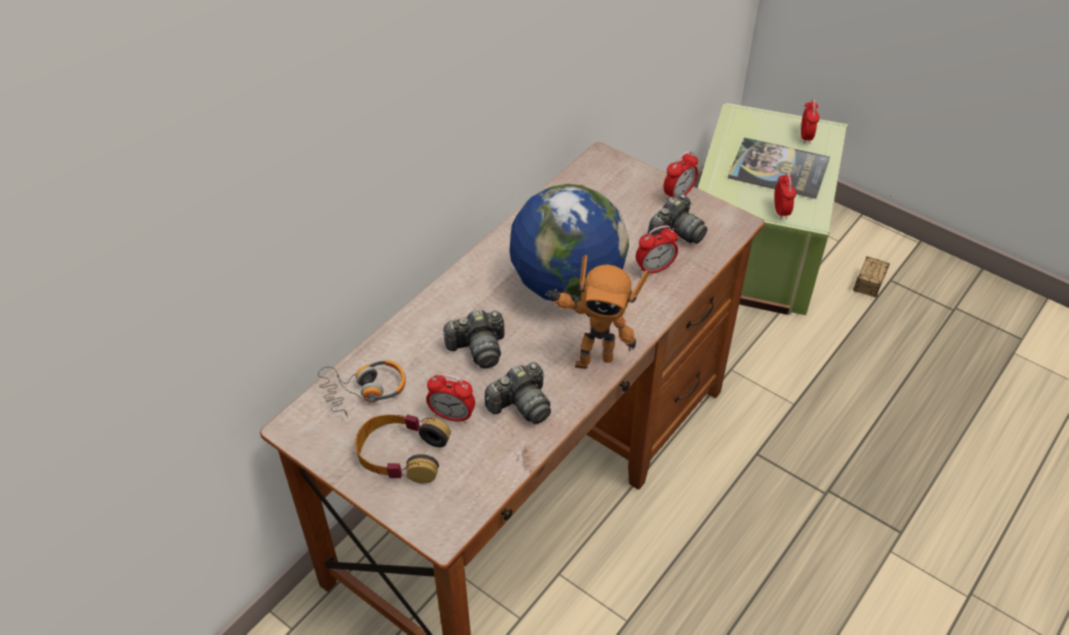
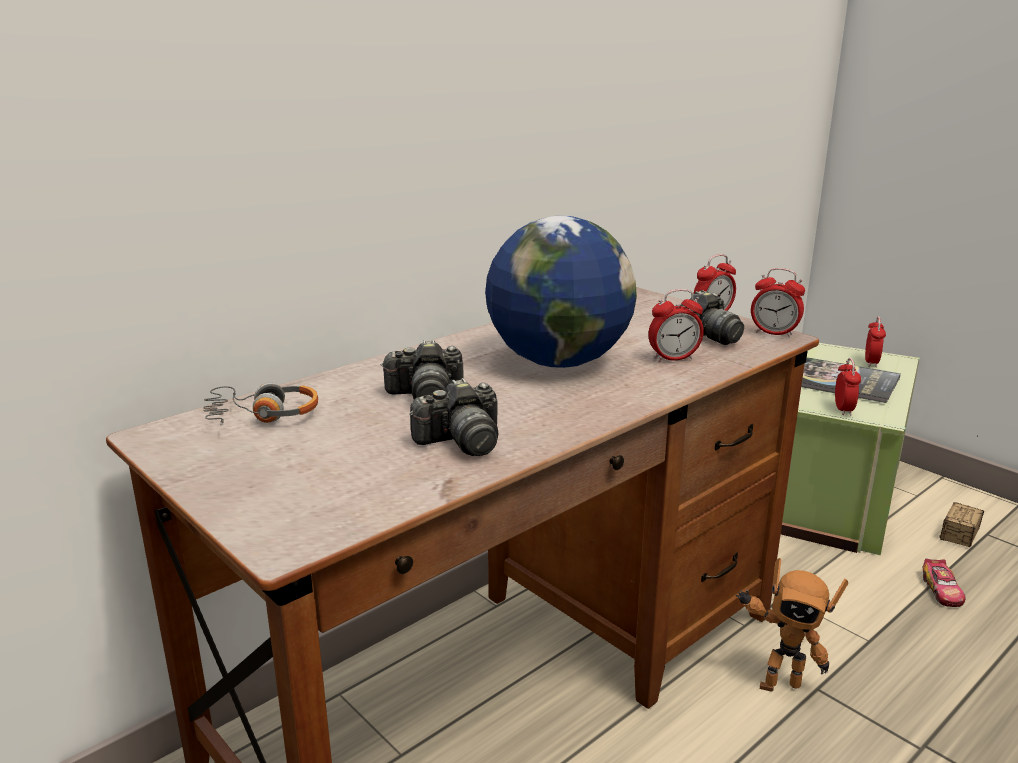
camera: 10 degrees right, 25 degrees down
headphones [355,414,451,483] -> none
alarm clock [426,373,475,423] -> alarm clock moved to [751,268,805,337]
toy robot [545,255,650,369] -> toy robot moved to [736,558,848,692]
none -> toy car [923,559,965,607]

